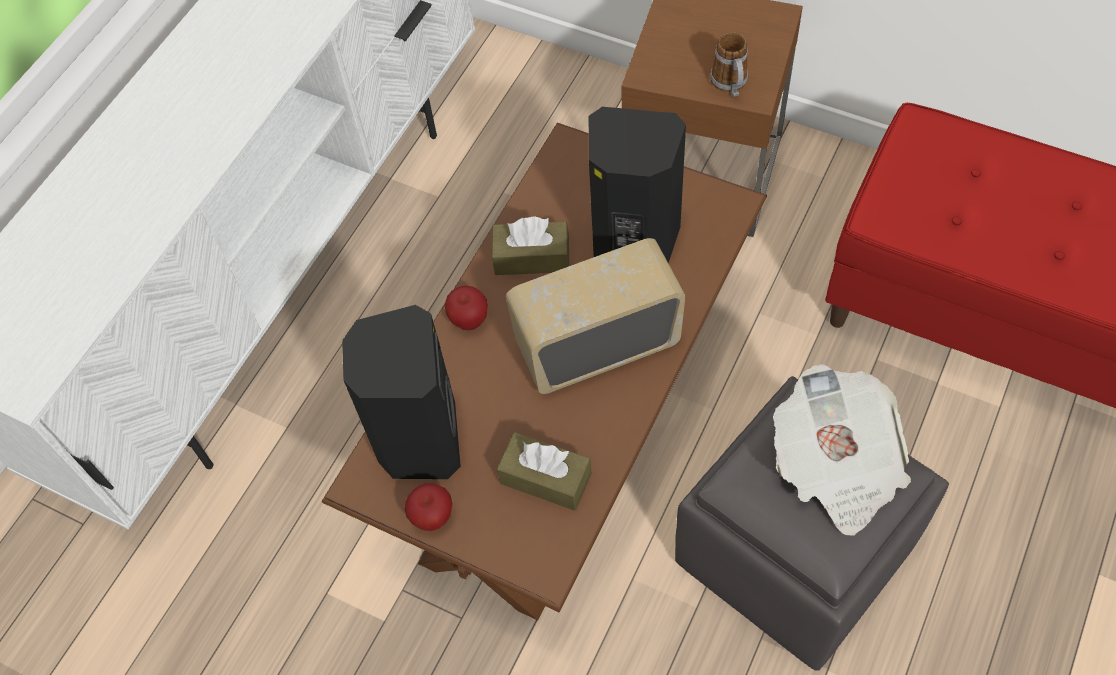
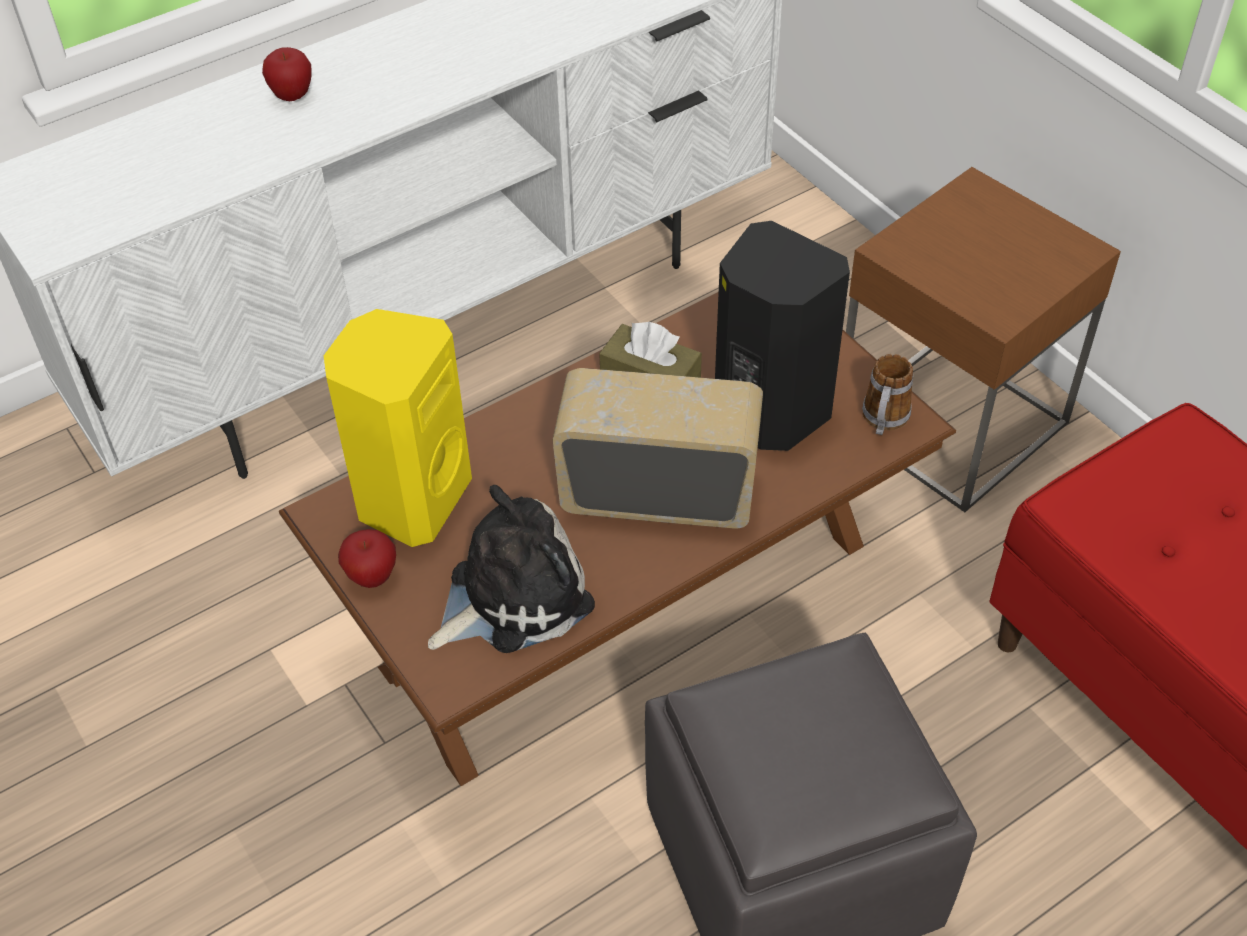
camera: 25 degrees right, 10 degrees down
black speaker [342,305,461,479] -> yellow speaker [324,309,472,547]
apple [445,286,488,330] -> apple moved to [262,47,312,101]
brown tissue box [497,432,592,511] -> plush toy [428,485,595,653]
mug [710,32,748,97] -> mug moved to [862,354,913,435]
newspaper [773,364,911,536] -> none

